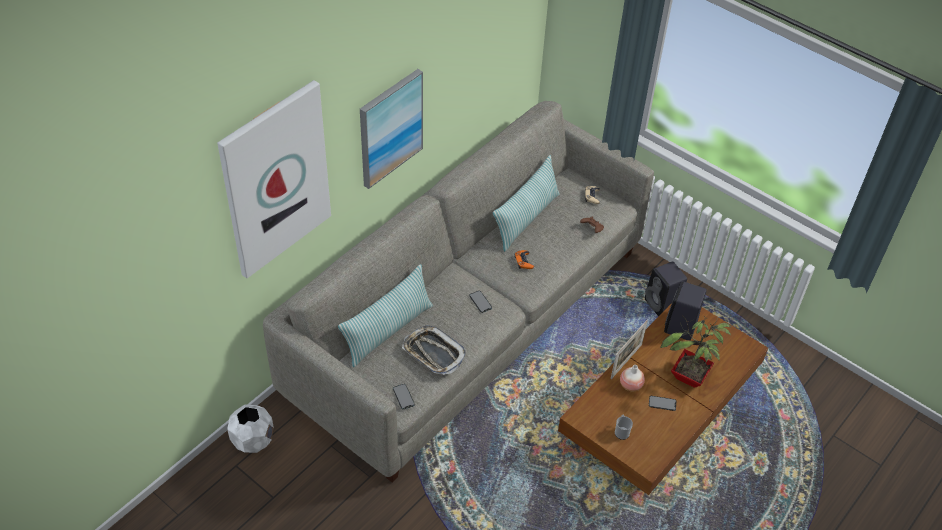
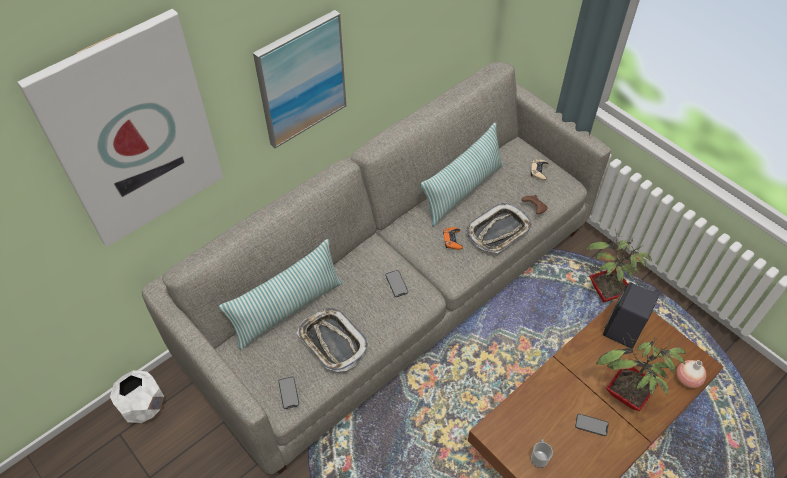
camera: 10 degrees right, 5 degrees up
picture frame [611,320,648,379] -> none
vase [620,365,645,391] -> vase moved to [676,360,706,388]
black speaker [645,261,687,316] -> potted plant [586,229,652,303]
none -> tray [466,203,532,253]

